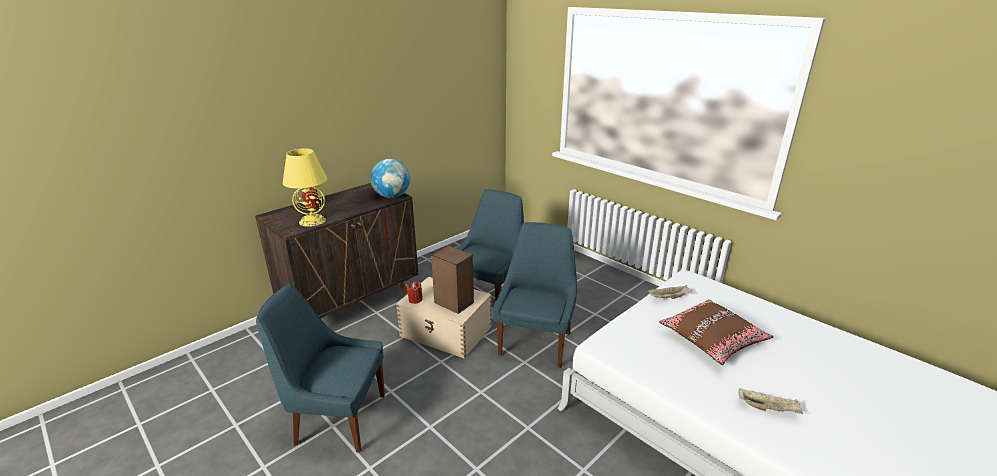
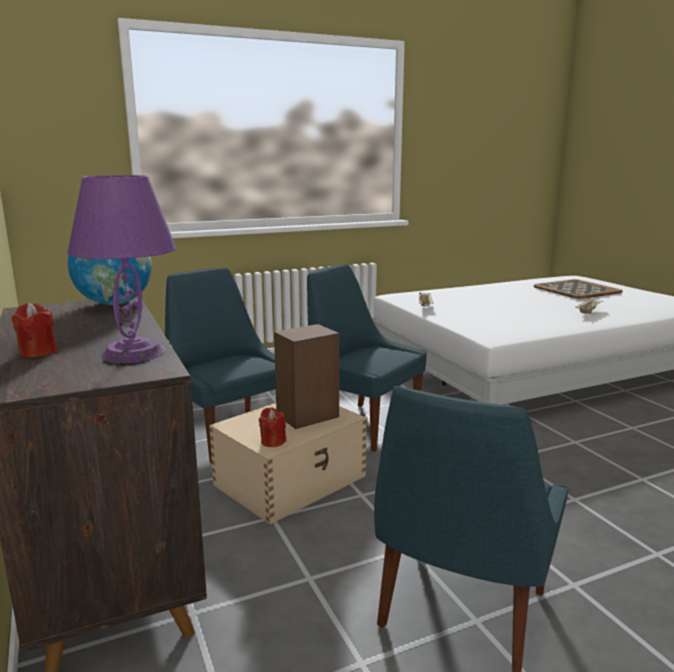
camera: 70 degrees left, 10 degrees down
yellow table lamp [283,149,327,227] -> purple table lamp [67,175,176,363]
brown pillow [659,299,773,365] -> none
none -> tray [533,279,623,299]

